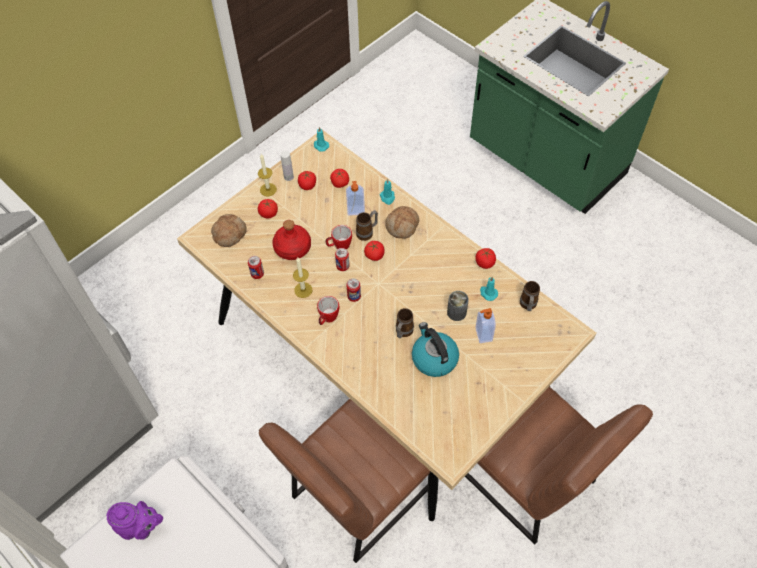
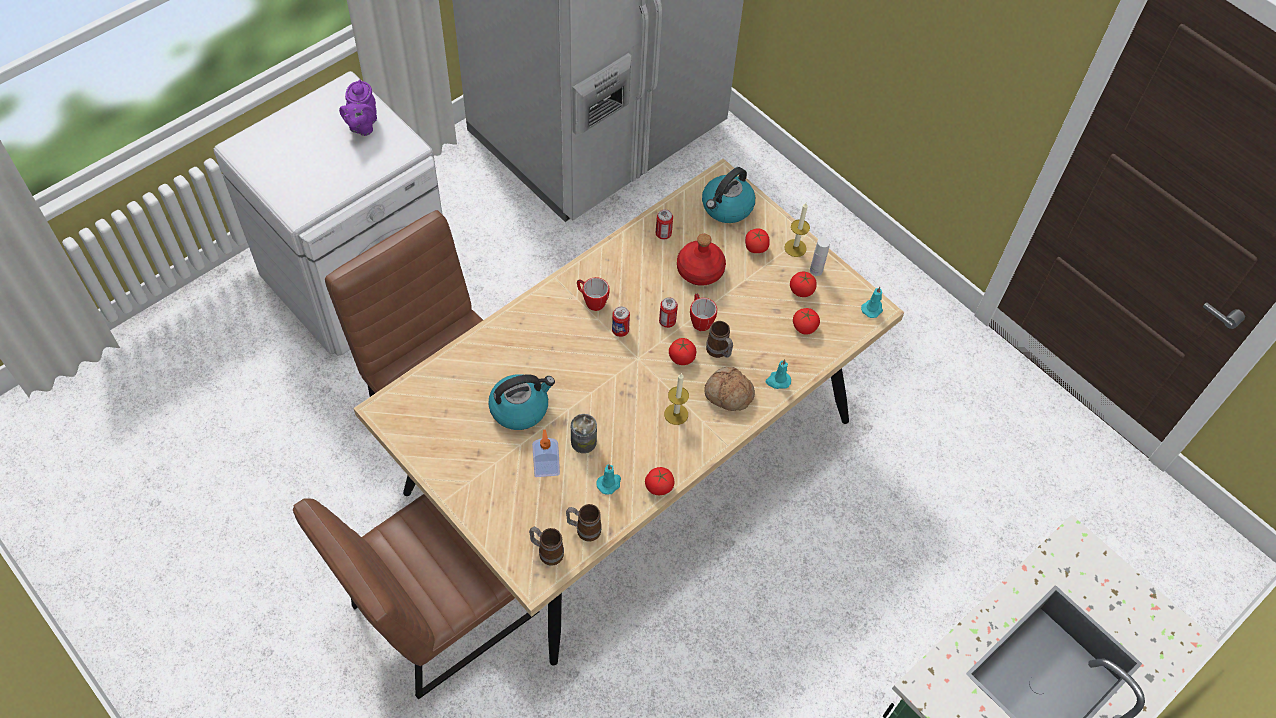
camera: 90 degrees right, 0 degrees up
bread [211,214,247,247] -> kettle [702,167,755,223]
candle [293,258,312,298] -> candle moved to [664,374,689,425]
soap dispenser [346,181,365,216] -> none
mug [396,308,414,338] -> mug moved to [529,526,564,566]

